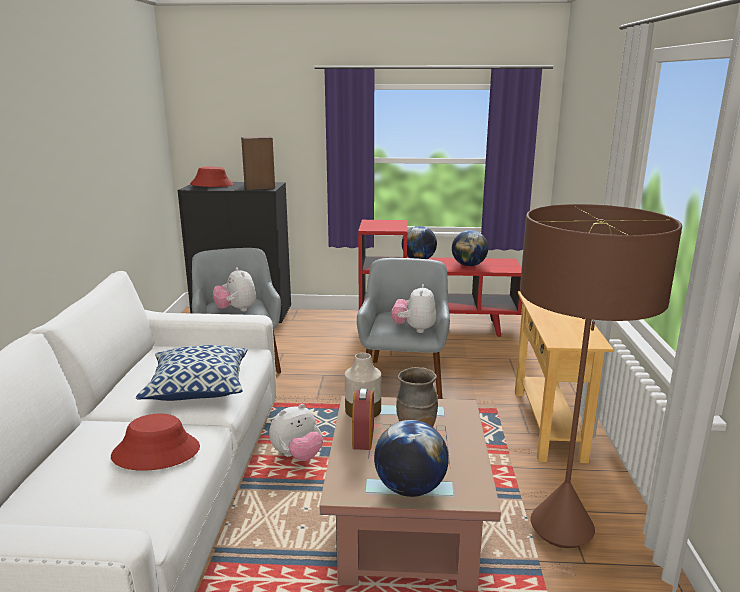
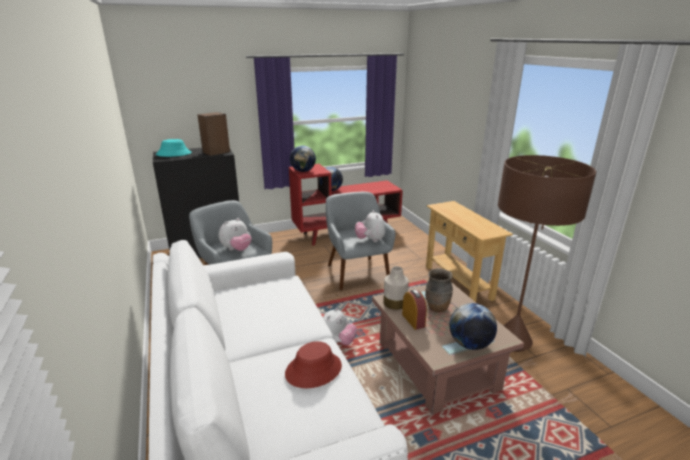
camera: 25 degrees left, 5 degrees up
pillow [136,345,248,401] -> none
red hat [190,167,234,187] -> turquoise hat [156,139,192,157]
plush toy [213,267,256,312] -> plush toy turned 75 degrees counterclockwise [219,218,251,251]
globe [452,230,488,266] -> globe moved to [290,145,316,172]

